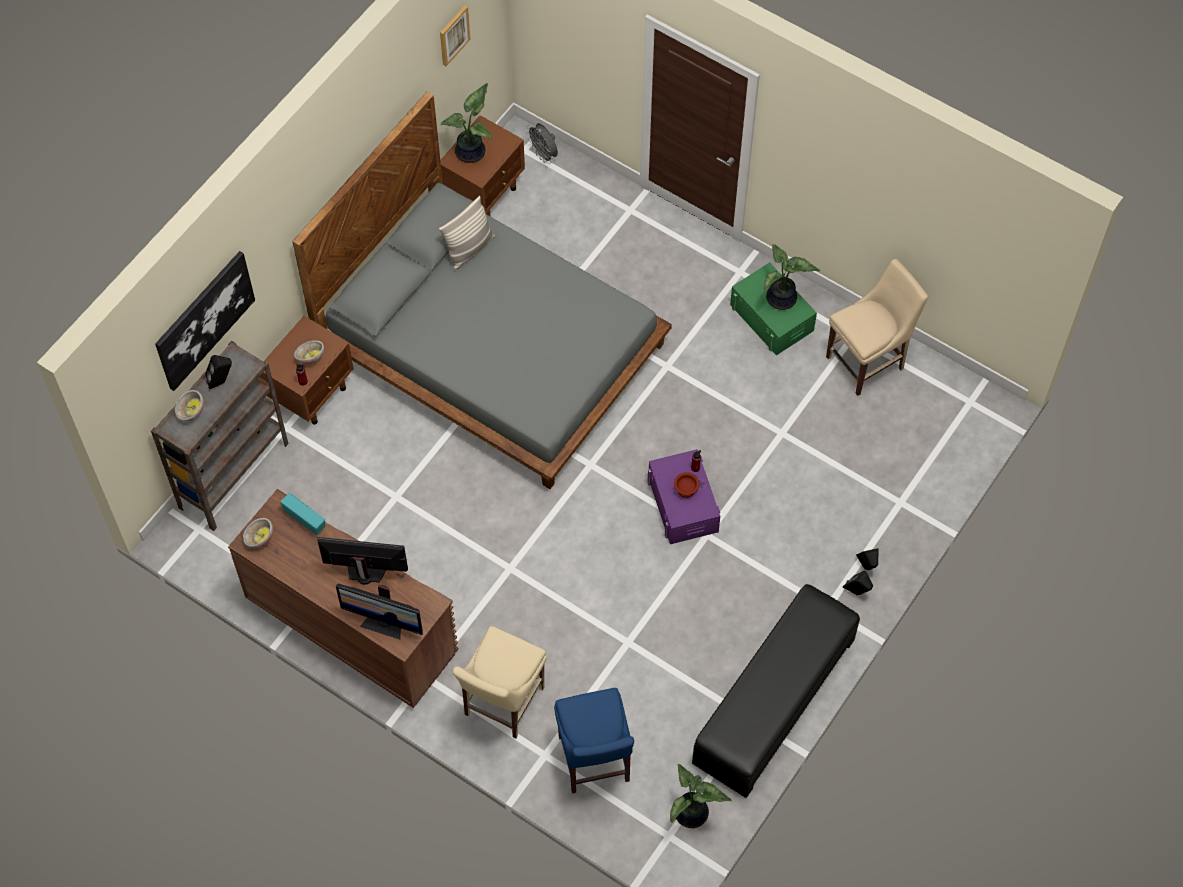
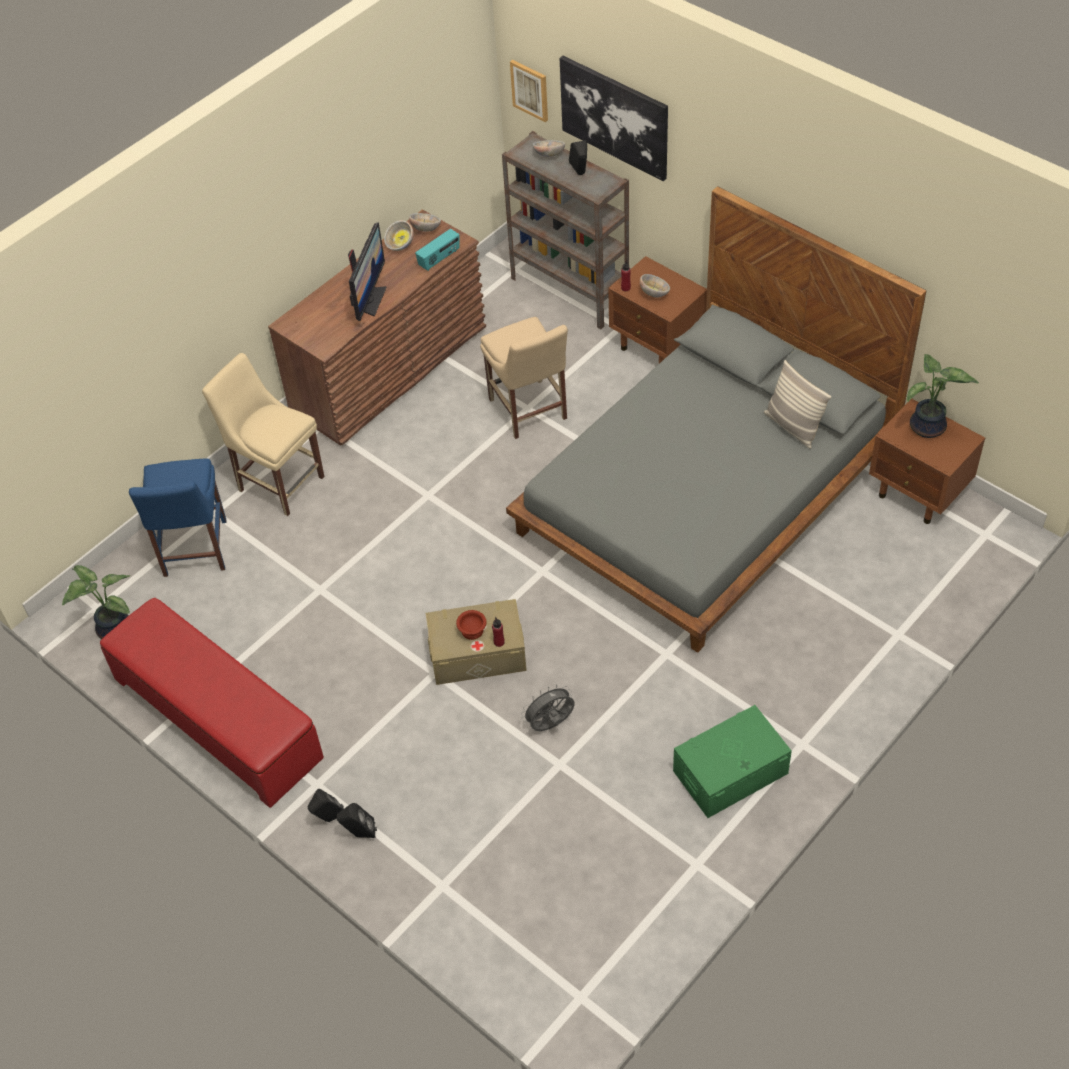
camera: 100 degrees right, 10 degrees down
monitor [336,584,423,639] -> none
picture [440,5,470,66] -> picture moved to [510,60,548,122]
grey fan [526,123,558,164] -> grey fan moved to [521,684,575,731]
blue chair [554,688,634,794] -> blue chair turned 90 degrees counterclockwise [129,459,226,577]
purple storage box [647,449,720,544] -> beige storage box [425,599,527,685]
black bench [692,584,860,798] -> red bench [100,598,324,808]
potted plant [763,244,820,310] -> none
beige chair [826,259,928,396] -> beige chair moved to [480,317,568,439]
none -> bowl [384,220,414,251]

